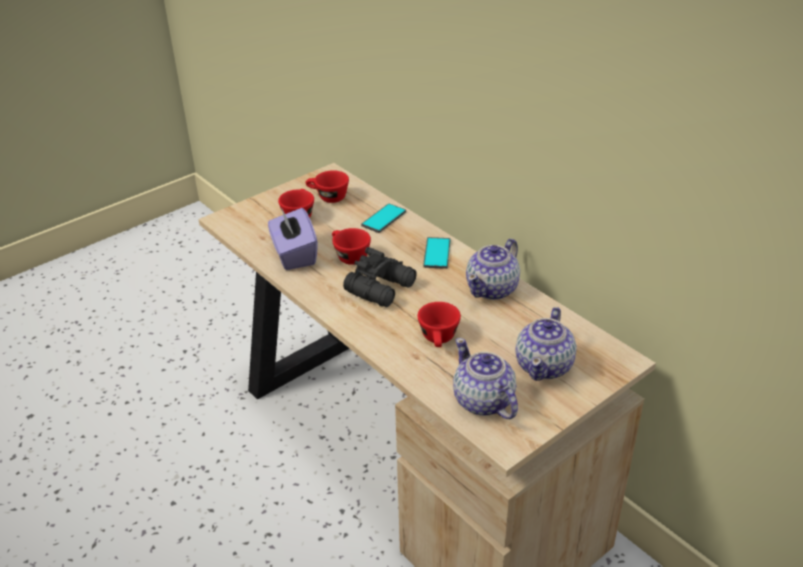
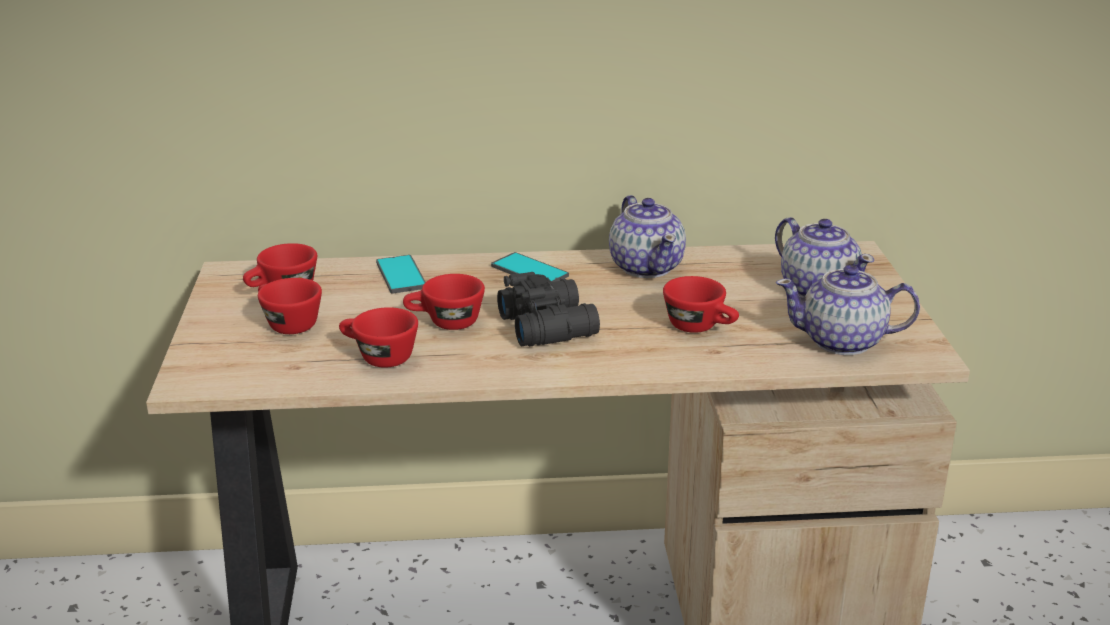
camera: 55 degrees left, 10 degrees down
purple tissue box [268,207,318,270] -> red cup [339,307,418,368]

